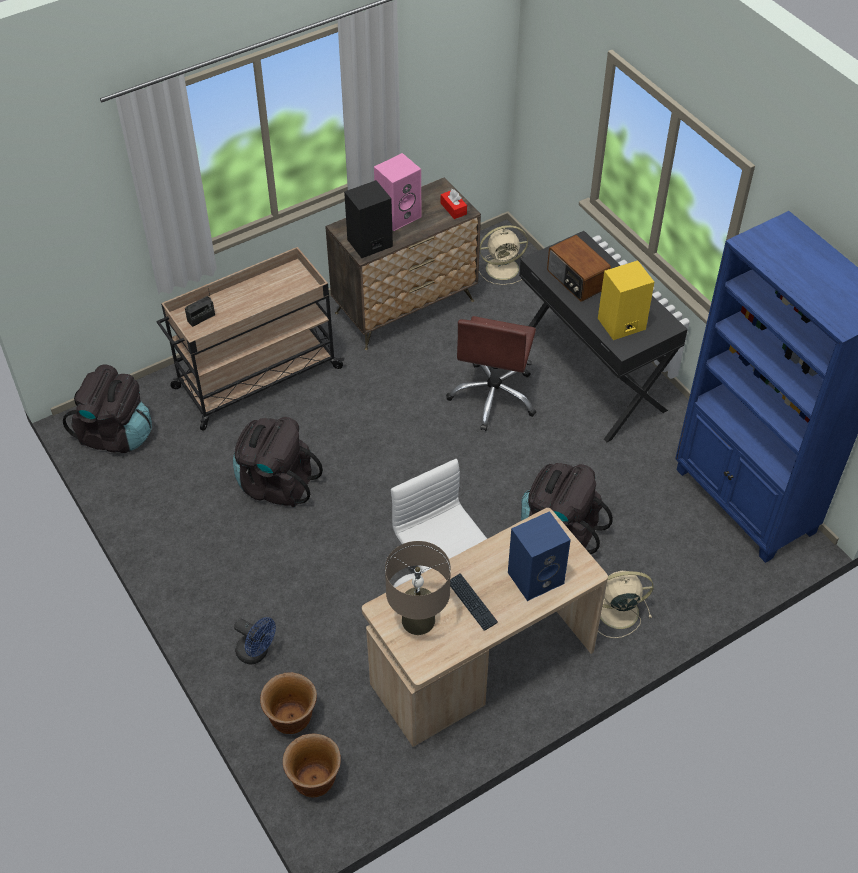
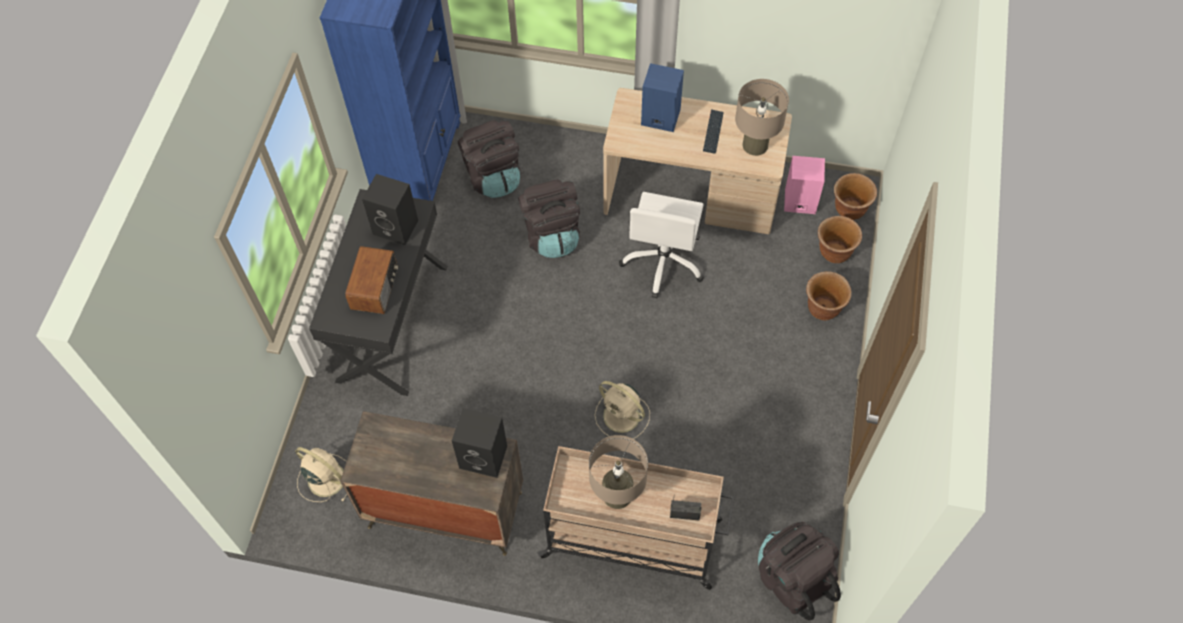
camera: 135 degrees left, 10 degrees up
black backpack [233,417,323,507] -> black backpack moved to [458,120,521,198]
blue fan [234,617,276,664] -> brown planter [806,271,852,320]
pink speaker [374,153,421,231] -> pink speaker moved to [784,156,825,214]
red tissue box [441,189,467,219] -> none
brown office chair [446,316,536,431] -> none
yellow speaker [598,260,654,340] -> black speaker [362,174,418,245]
beige fan [598,571,654,638] -> beige fan moved to [595,381,650,439]
none -> beige table lamp [589,435,648,509]

